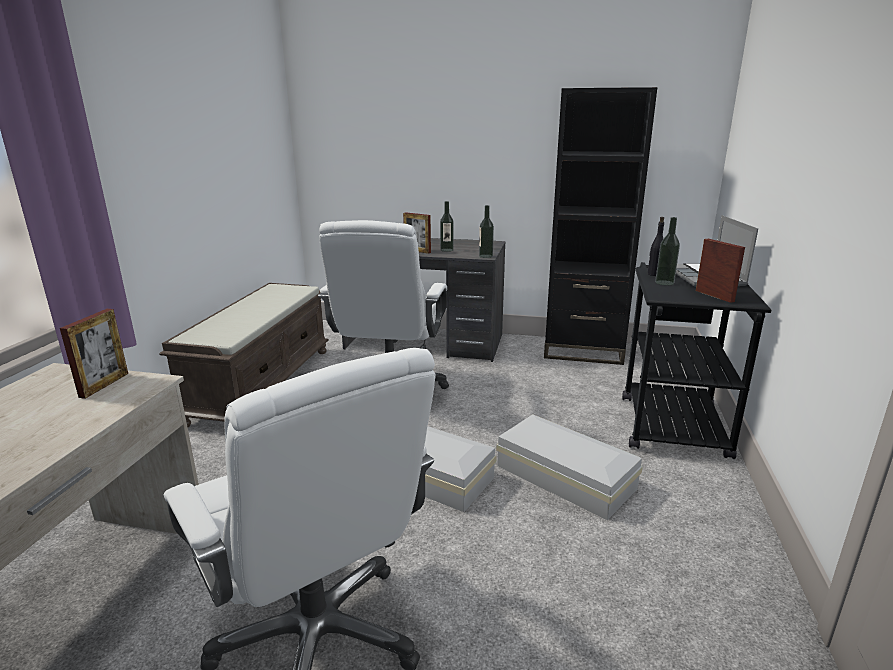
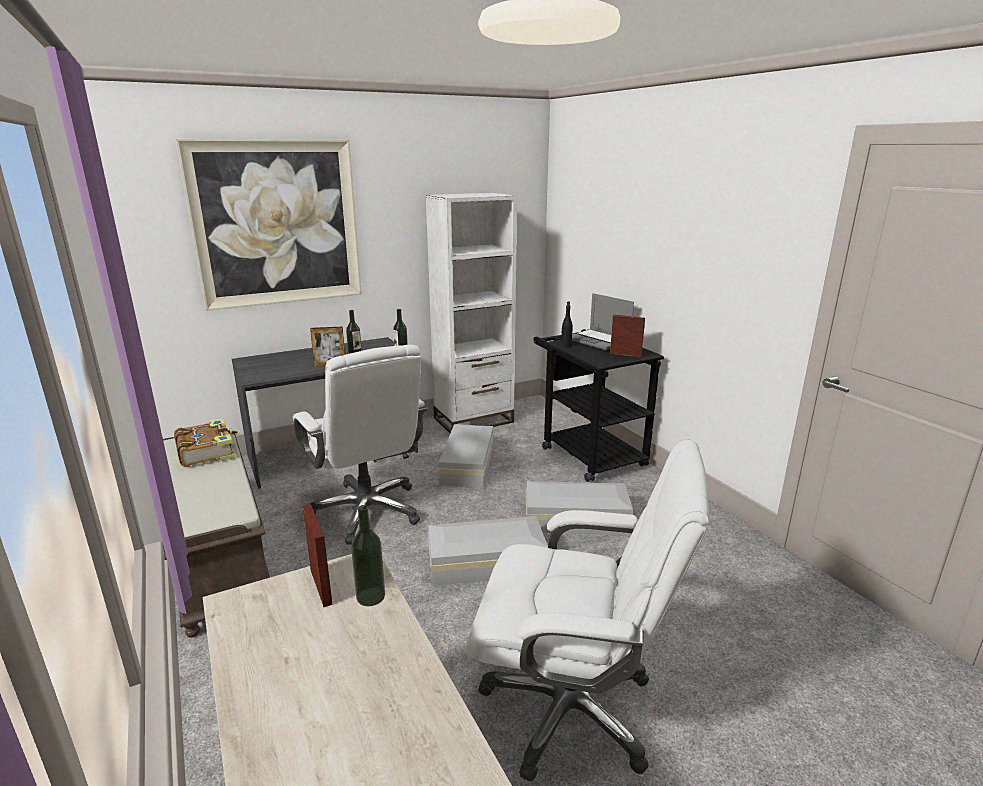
camera: 40 degrees left, 0 degrees up
black bookcase [544,87,657,365] -> white bookcase [426,193,517,433]
bottle [655,217,680,286] -> bottle moved to [351,505,385,606]
none -> book [174,418,240,467]
none -> picture [176,139,362,311]
none -> white storage box [438,424,494,488]

